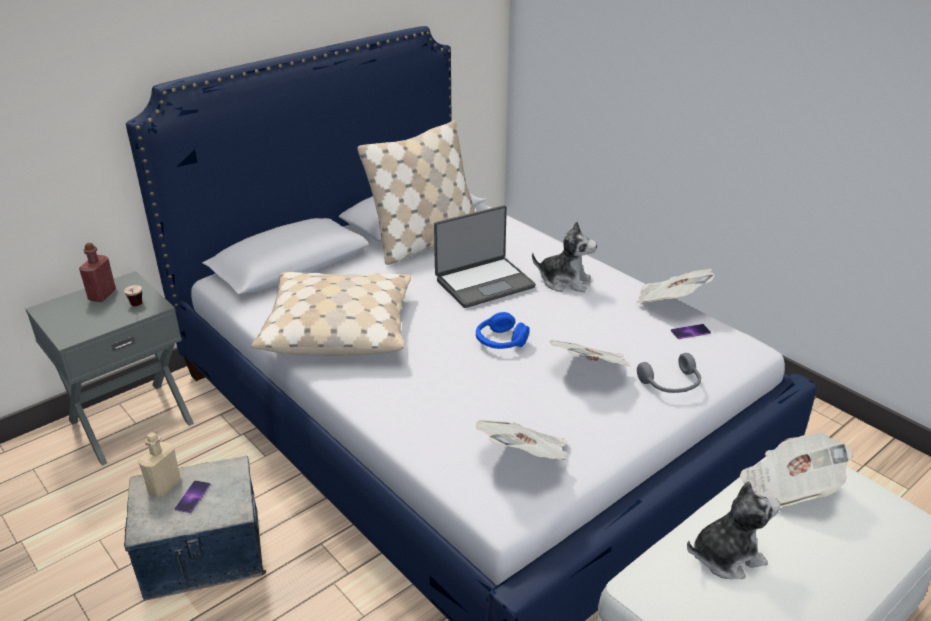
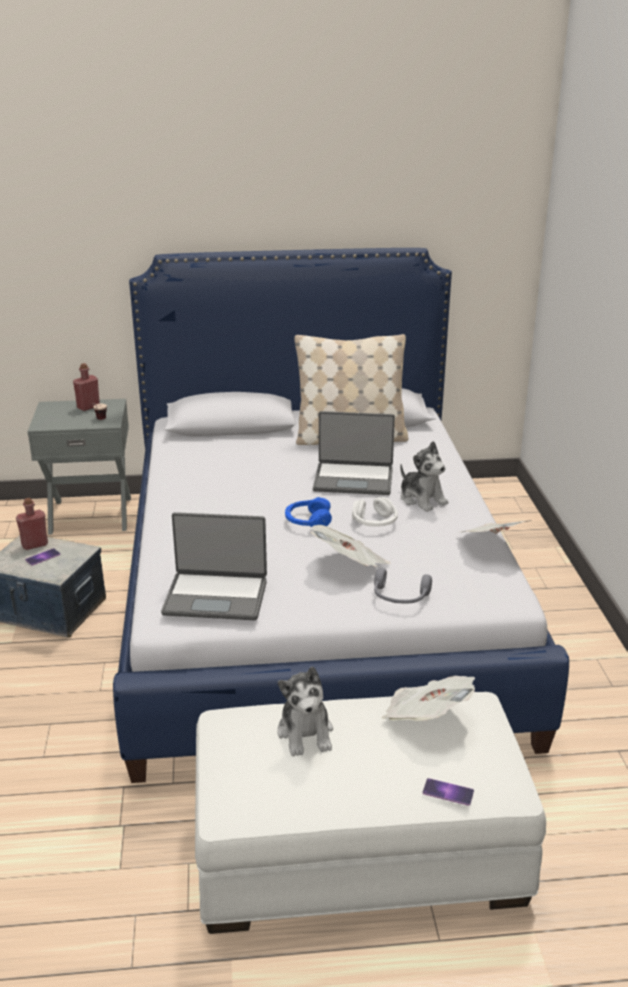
camera: 35 degrees right, 5 degrees down
beige bottle [138,432,181,497] -> red bottle [16,498,48,550]
beige pillow [251,272,411,356] -> none
newspaper [476,420,568,460] -> laptop [161,512,267,620]
phone [671,324,711,339] -> phone moved to [422,778,474,806]
plush toy [687,481,781,579] -> plush toy turned 60 degrees clockwise [277,666,333,757]
none -> white headphones [352,497,398,527]

